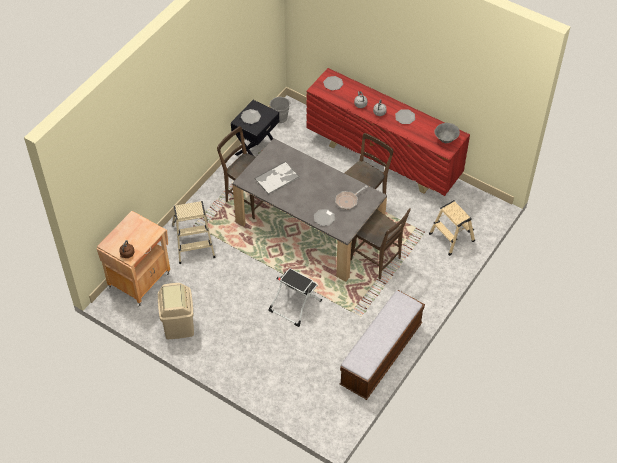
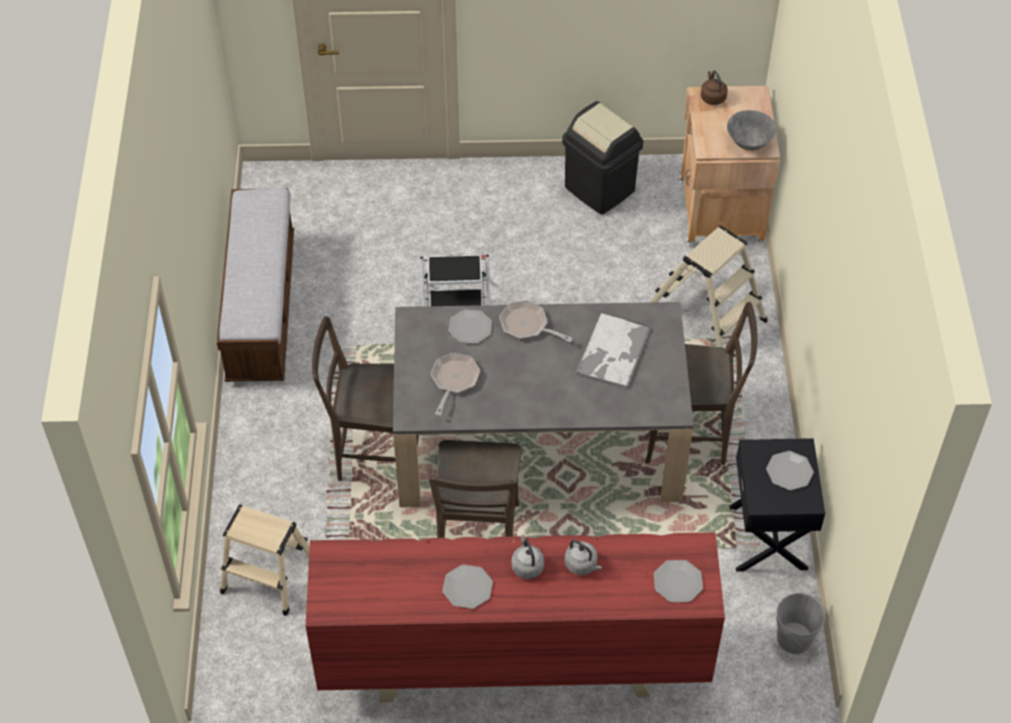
camera: 145 degrees right, 0 degrees up
beige trash can [158,283,194,339] -> black trash can [562,101,643,214]
grey bowl [435,123,460,143] -> grey bowl moved to [727,110,776,151]
none -> frying pan [499,300,573,342]

